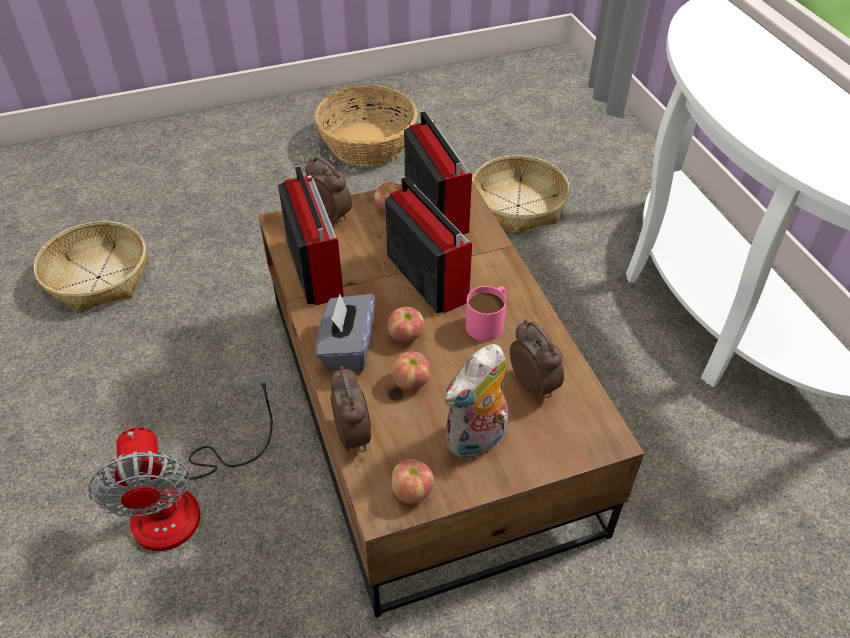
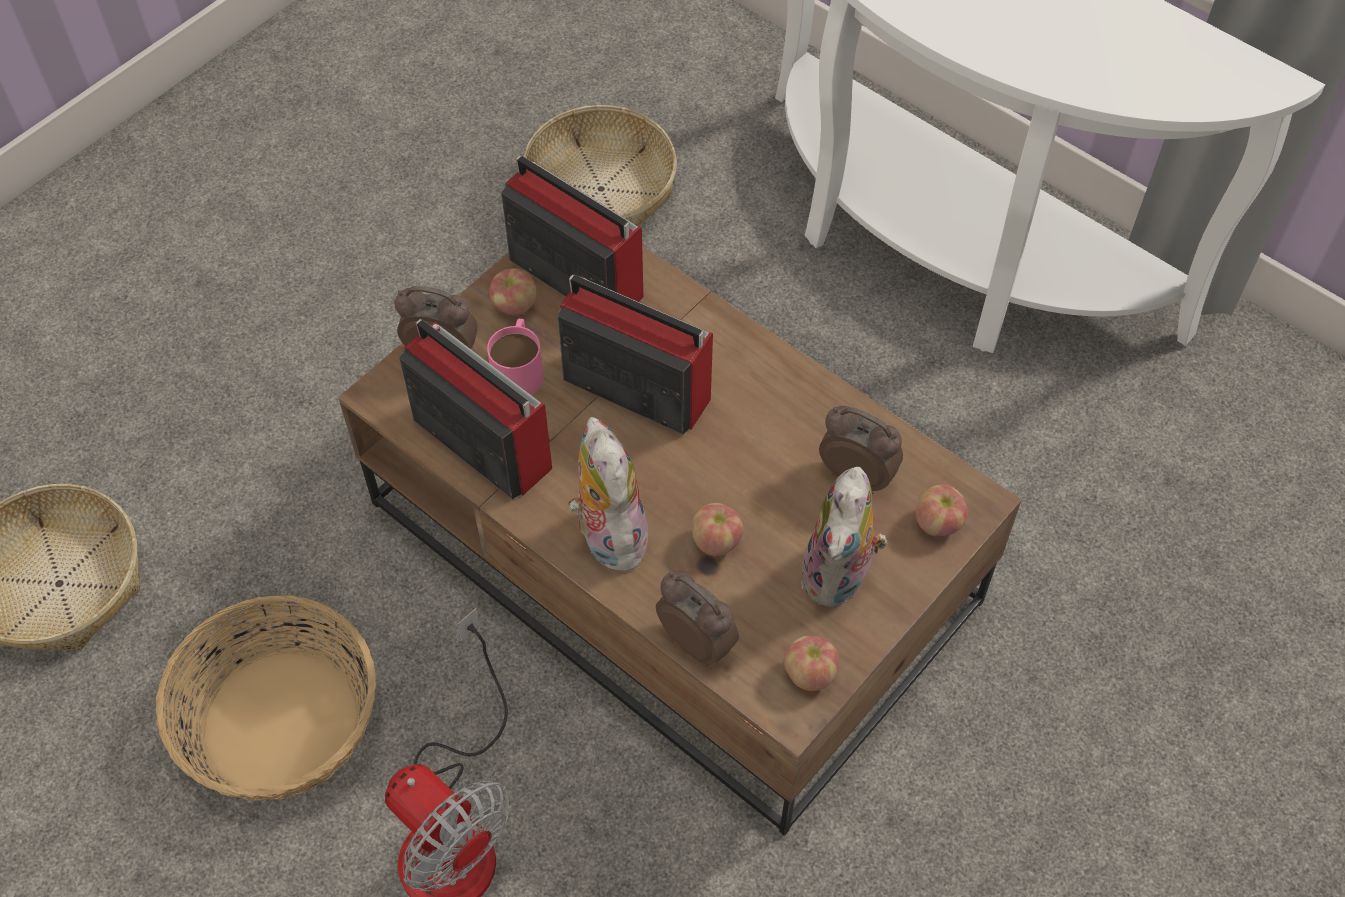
camera: 30 degrees left, 10 degrees up
basket [315,85,418,166] -> basket moved to [156,595,376,801]
grey tissue box [316,294,375,372] -> plush toy [568,417,652,571]
apple [387,307,424,343] -> apple moved to [916,485,968,536]
pink mug [465,286,506,341] -> pink mug moved to [487,319,544,395]

